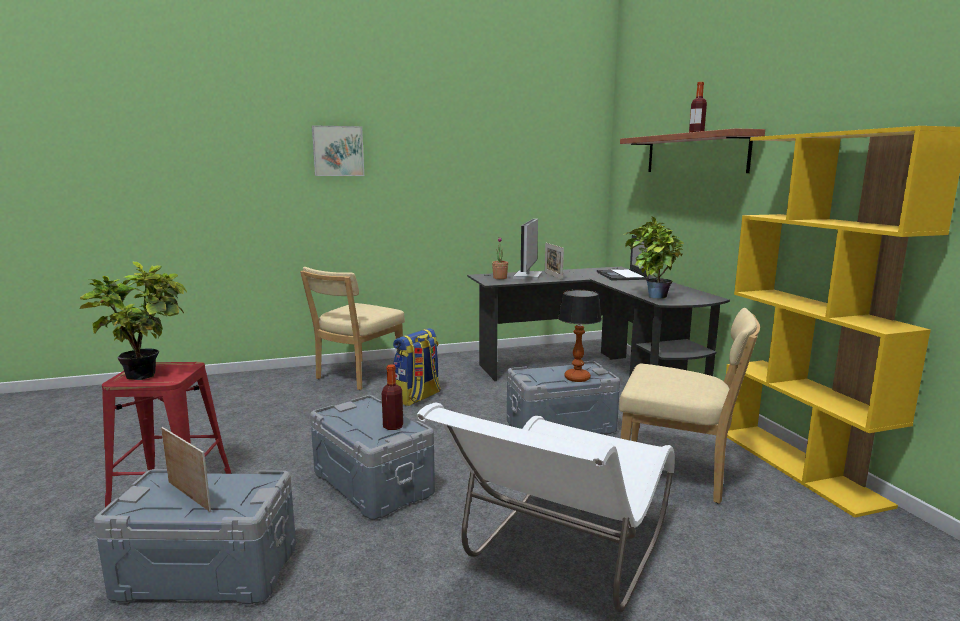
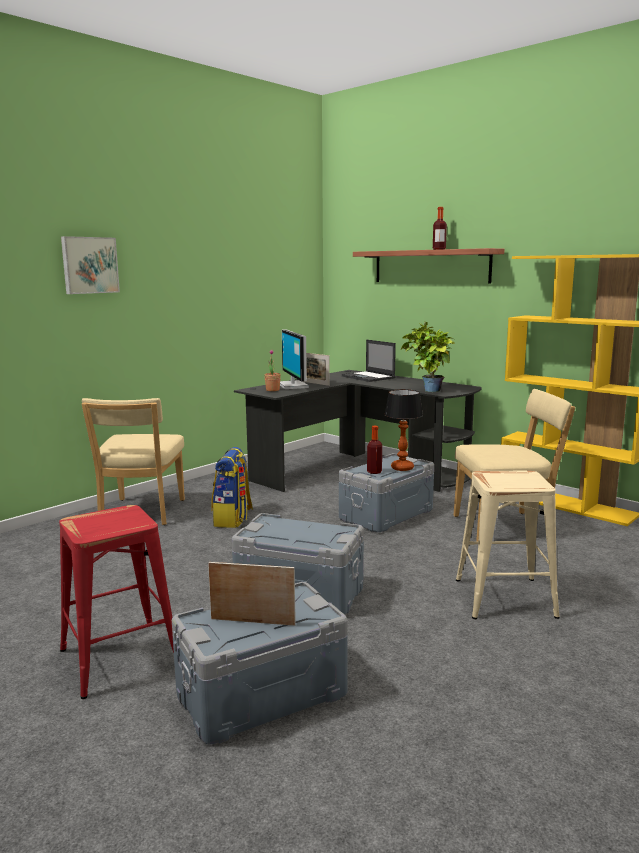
camera: 30 degrees left, 0 degrees up
potted plant [80,262,187,380] -> none
bottle [382,364,403,430] -> bottle moved to [367,426,382,474]
white chair [416,402,675,612] -> beige stool [456,471,560,619]

